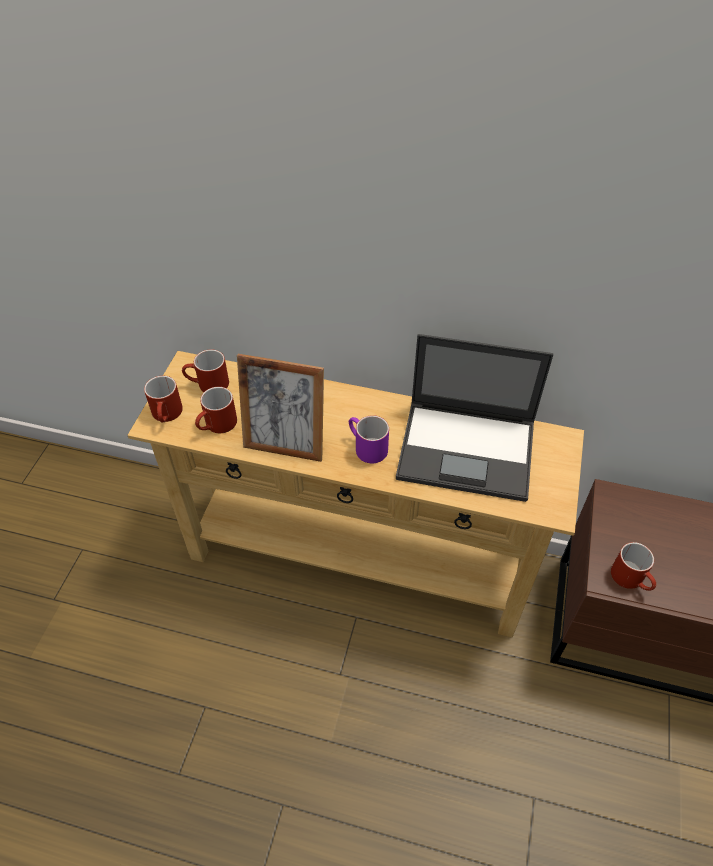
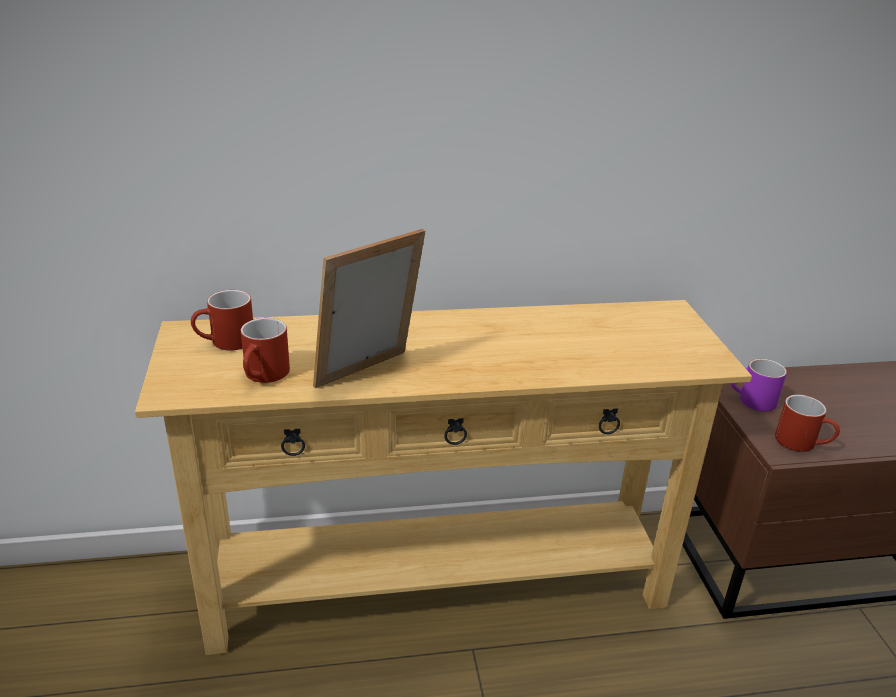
camera: 25 degrees left, 20 degrees down
red mug [144,376,183,422] -> none
picture frame [237,354,324,462] -> picture frame turned 150 degrees clockwise [313,229,425,388]
purple mug [349,415,389,463] -> purple mug moved to [730,359,787,412]
laptop [396,334,553,502] -> none

